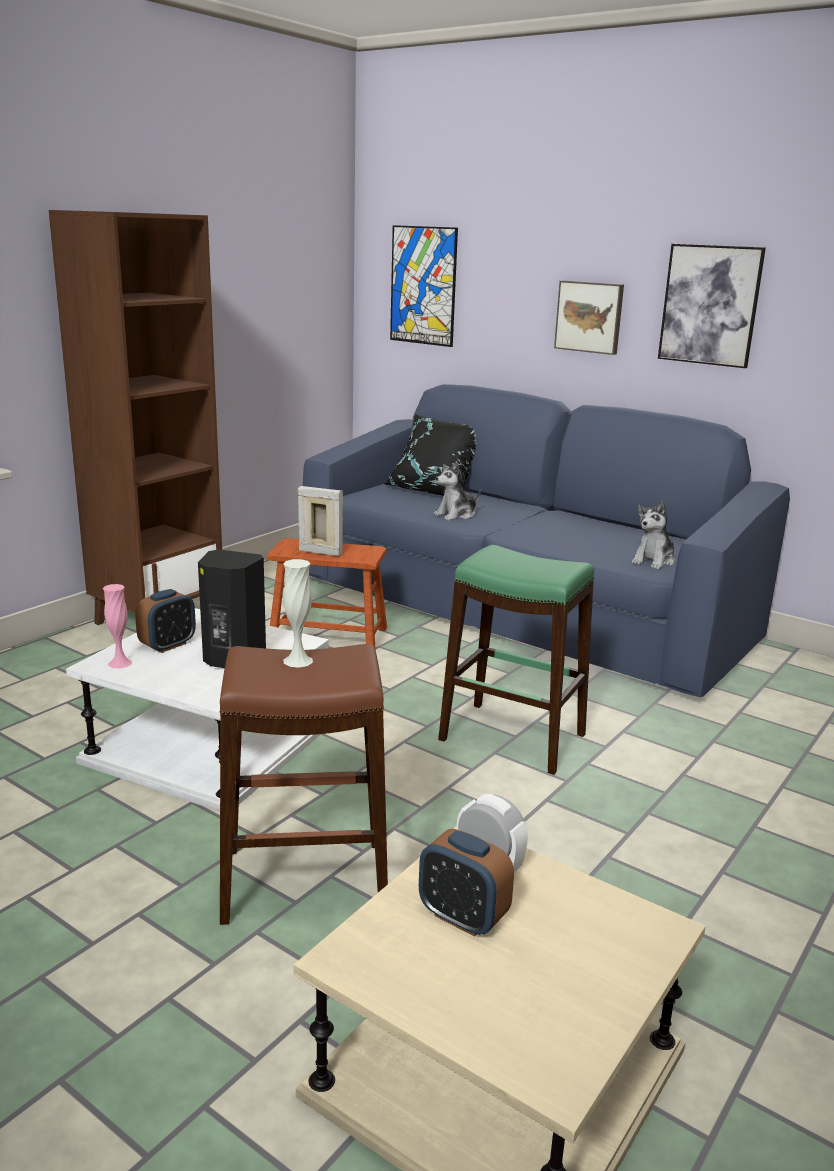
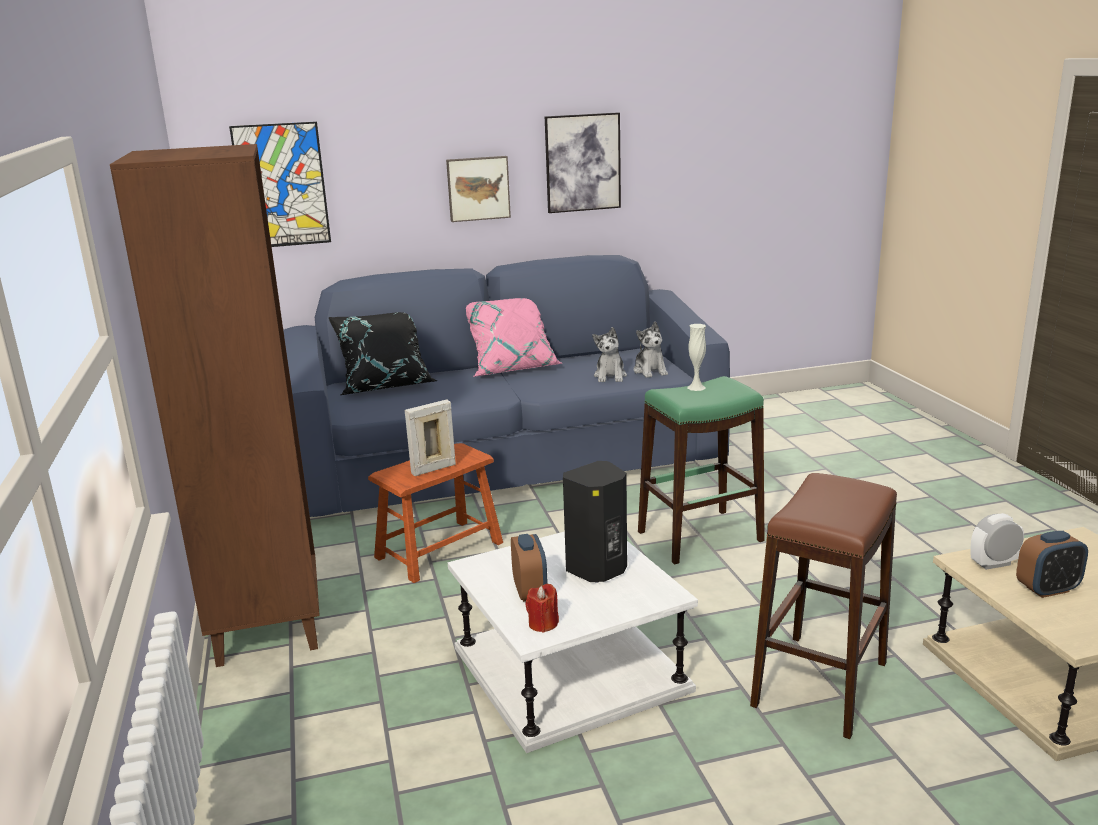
camera: 50 degrees left, 0 degrees up
pink vase [103,584,132,669] -> red candle [525,584,559,633]
white vase [283,559,313,668] -> white vase moved to [687,324,706,391]
plush toy [434,461,481,520] -> plush toy moved to [593,327,627,382]
none -> pink pillow [466,298,562,377]

